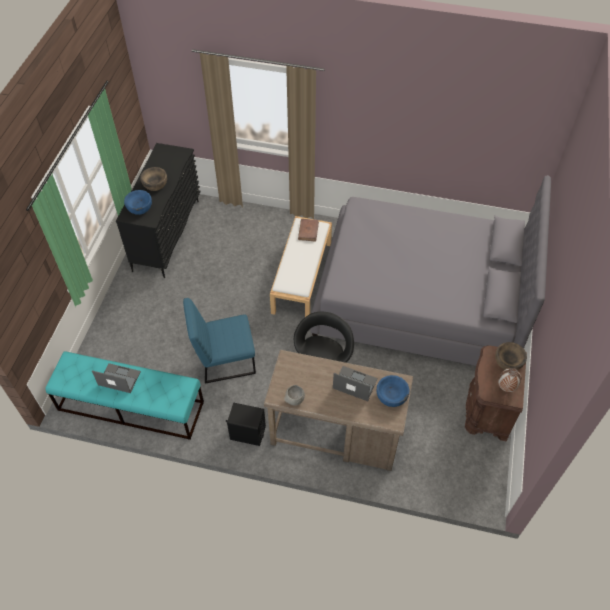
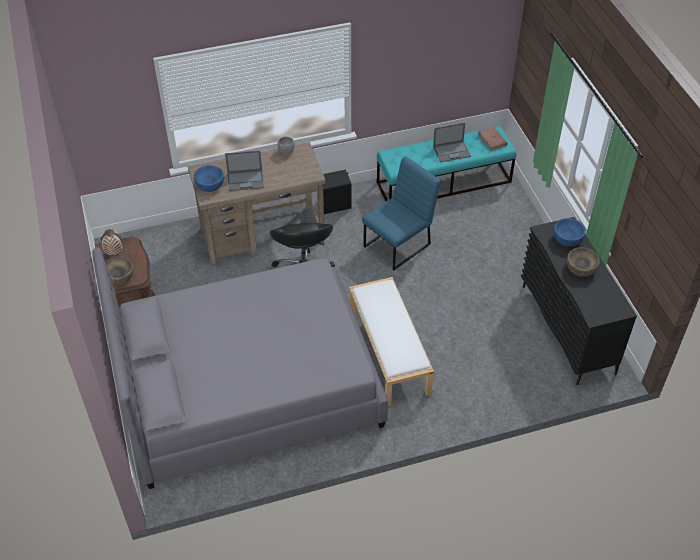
camera: 150 degrees right, 5 degrees down
brown book [298,219,319,241] -> brown book moved to [478,127,508,151]

